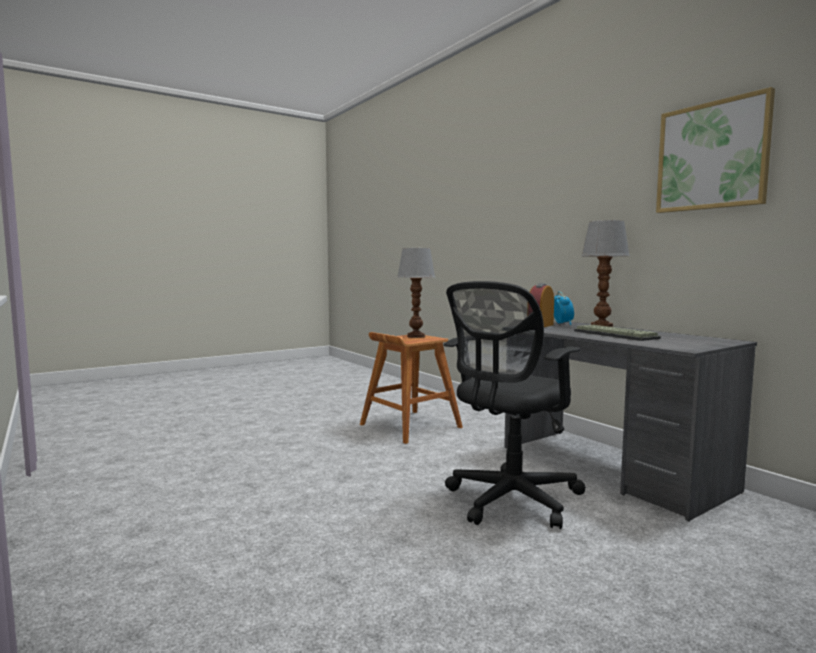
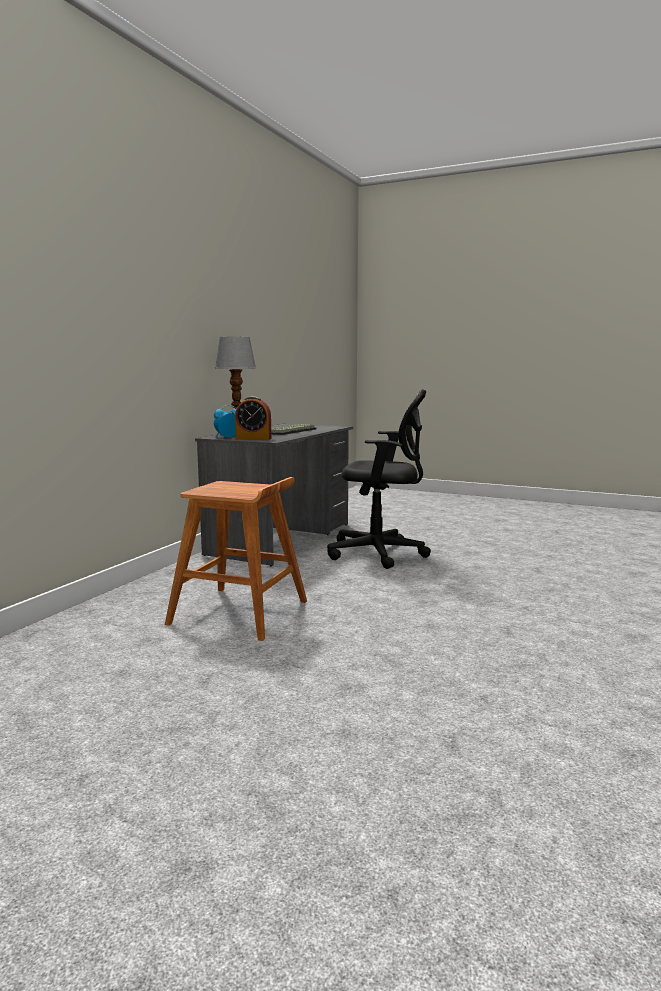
camera: 120 degrees left, 5 degrees up
table lamp [397,248,435,338] -> none
picture [656,87,775,213] -> none

